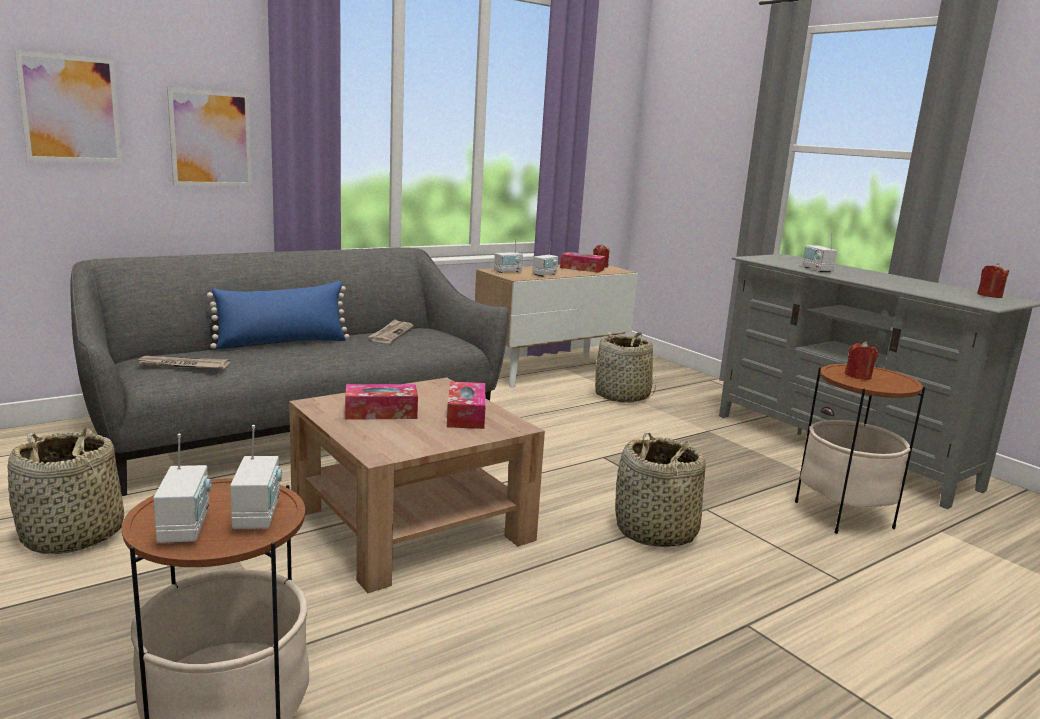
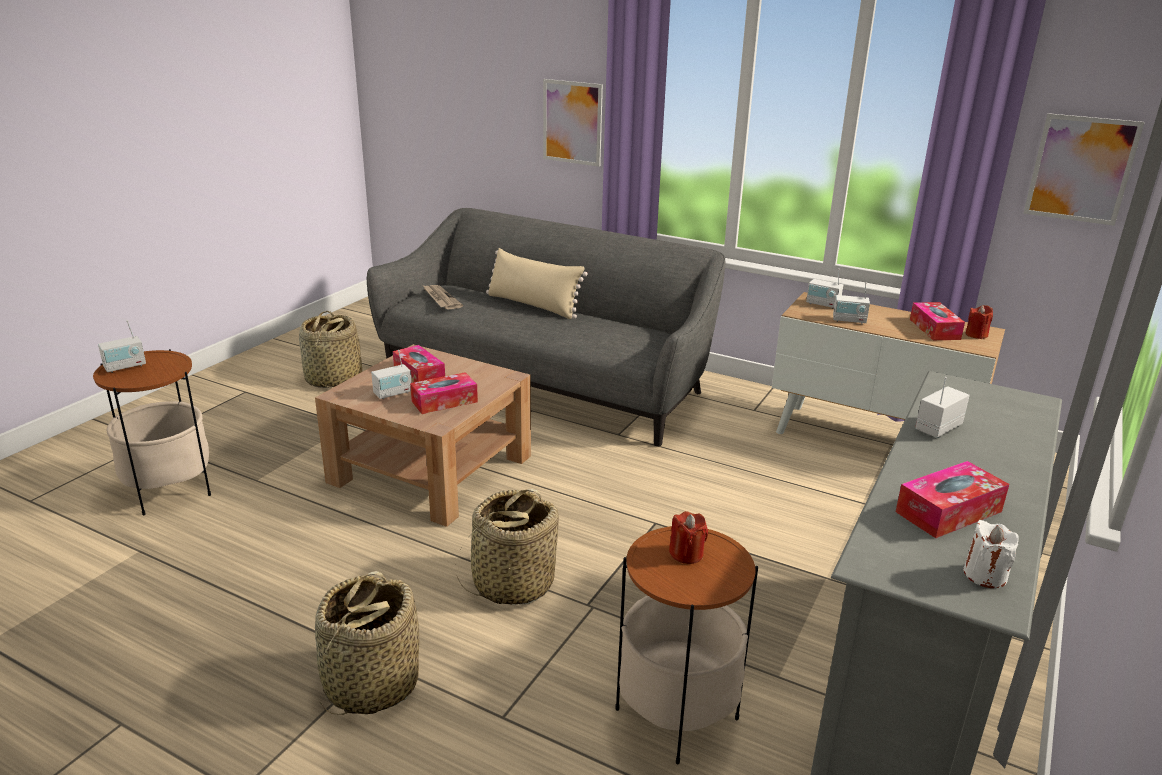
camera: 65 degrees right, 10 degrees up
picture [15,50,122,163] -> picture moved to [1023,113,1145,226]
blue pillow [207,281,349,349] -> beige pillow [486,248,588,319]
radio [230,425,282,529] -> radio moved to [371,350,412,399]
newspaper [369,319,413,343] -> none
basket [595,332,656,403] -> basket moved to [315,571,420,715]
red candle [977,263,1010,298] -> white candle [963,520,1019,588]
none -> tissue box [896,461,1009,538]

